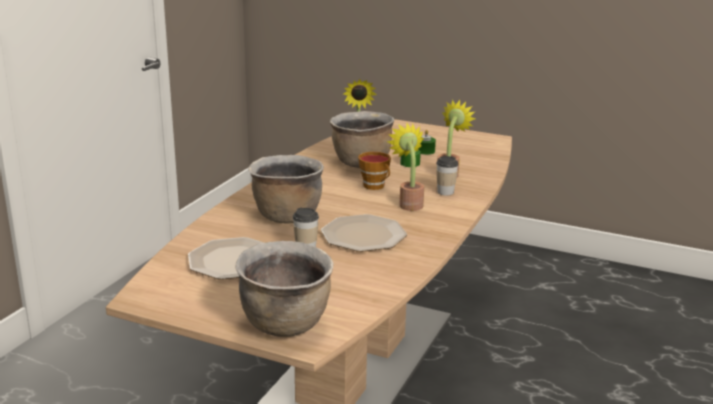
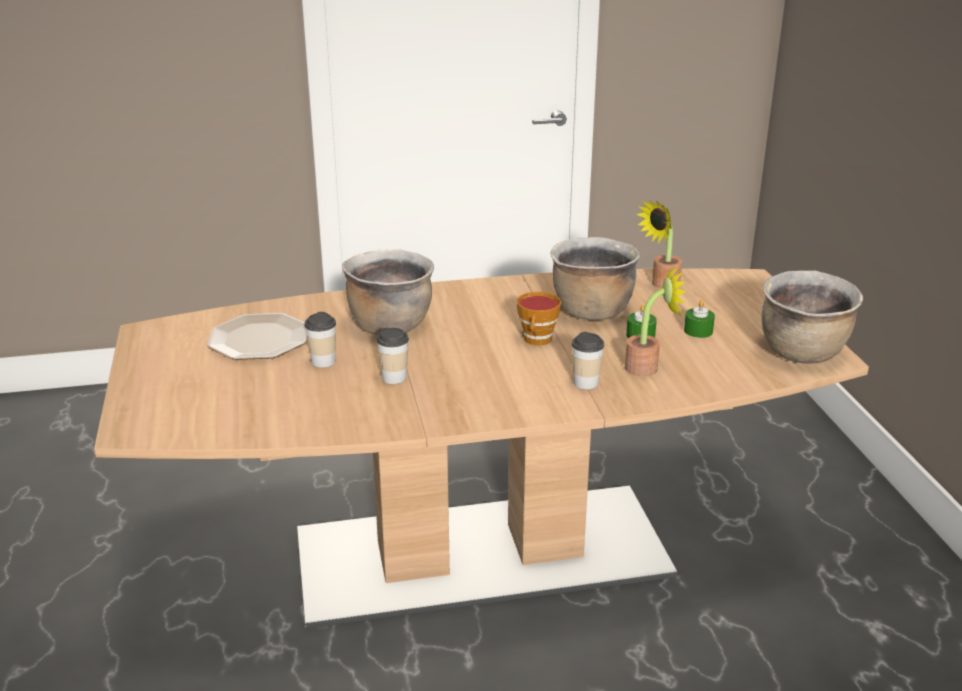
camera: 55 degrees right, 5 degrees up
brown cooking pot [235,241,334,337] -> brown cooking pot moved to [762,270,863,364]
plate [321,214,407,252] -> cup [377,328,409,384]
potted plant [386,123,424,211] -> none

